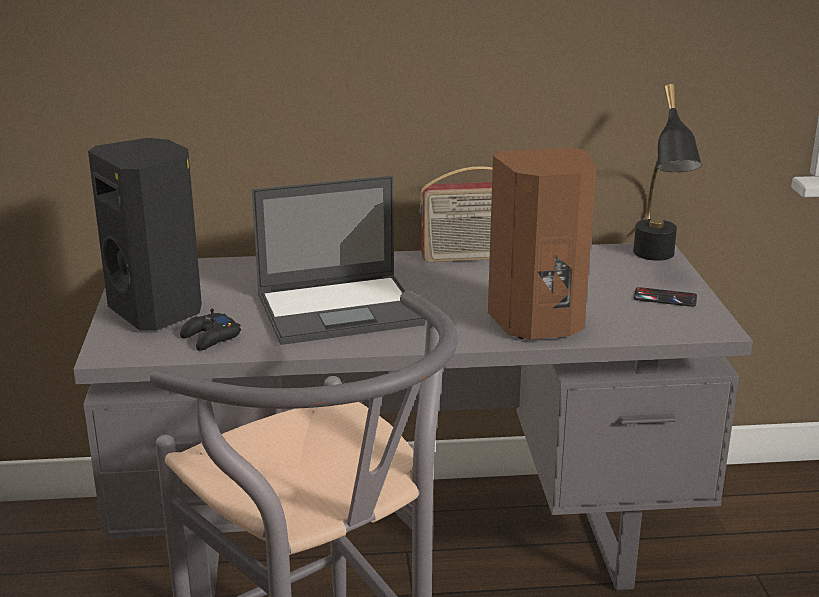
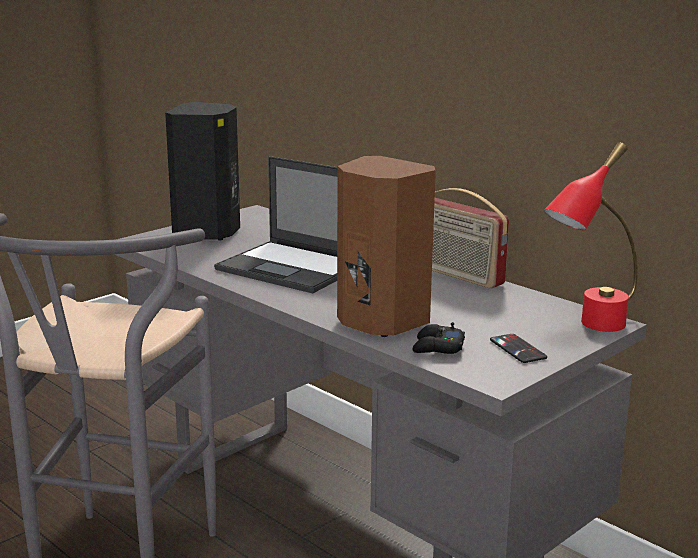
camera: 50 degrees right, 5 degrees down
black game controller [180,309,241,351] -> black game controller moved to [412,322,465,354]
black table lamp [633,84,702,261] -> red table lamp [544,142,638,332]

